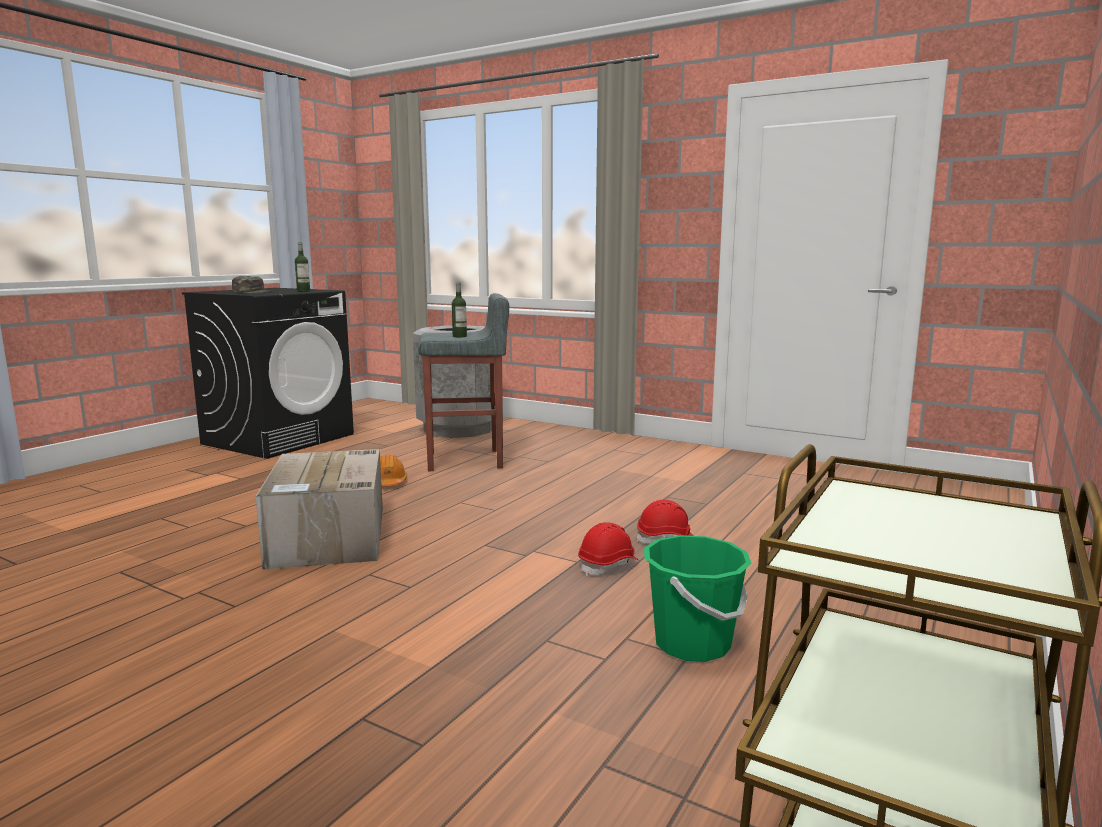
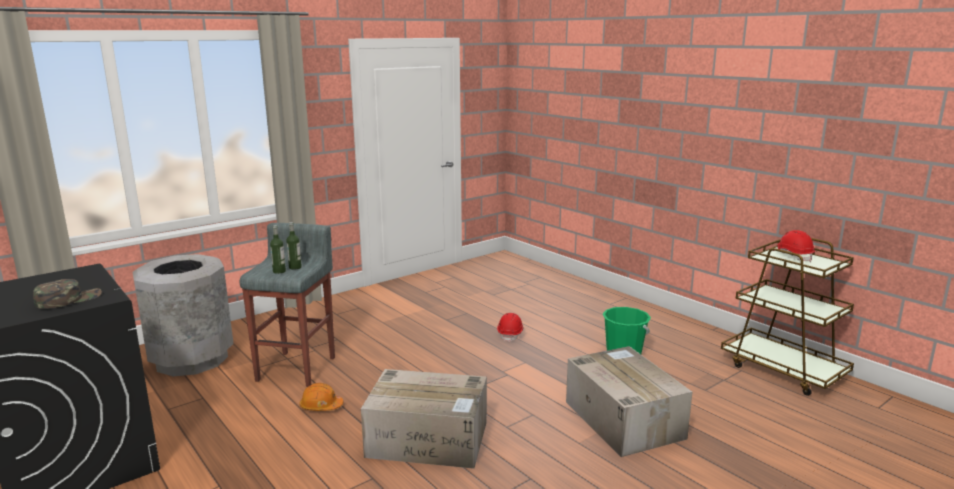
camera: 70 degrees left, 5 degrees up
bottle [295,242,310,292] -> bottle moved to [270,225,286,274]
red hard hat [578,522,639,576] -> red hard hat moved to [773,230,815,262]
none -> cardboard box [566,346,692,457]

